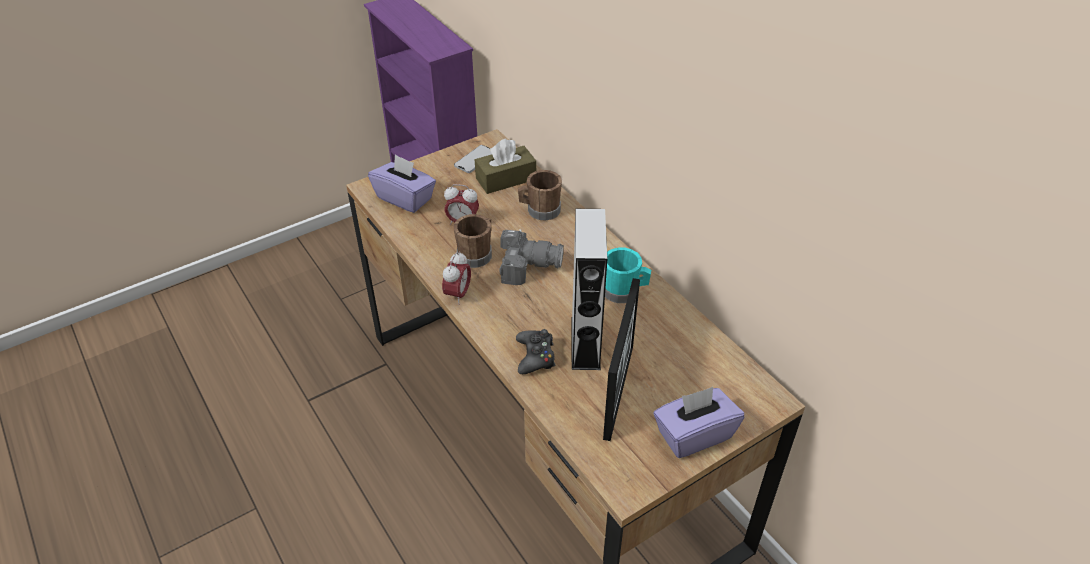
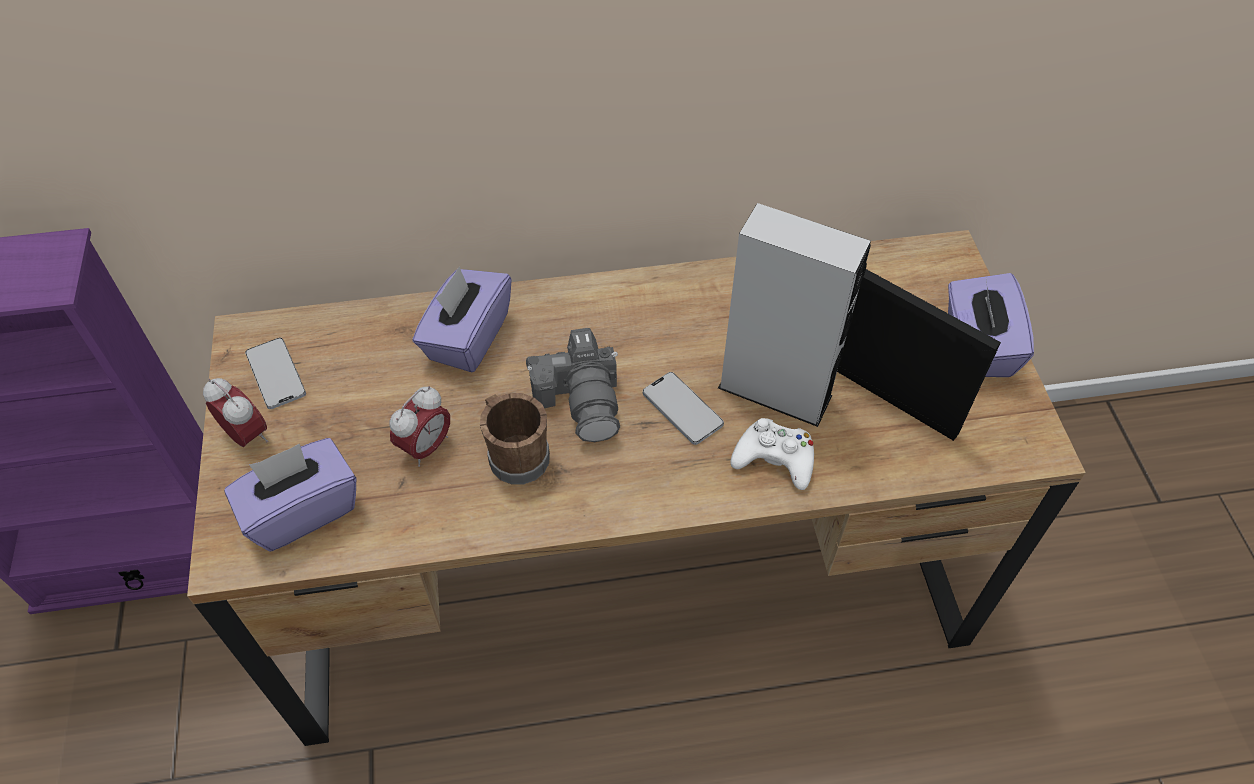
camera: 65 degrees left, 10 degrees up
alarm clock [442,251,471,305] -> alarm clock moved to [203,378,268,447]
brown tissue box [475,138,536,194] -> none
camera [499,229,564,285] -> camera turned 135 degrees clockwise [526,328,620,442]
black game controller [516,329,556,374] -> white game controller [730,418,814,490]
brown mug [518,170,562,221] -> purple tissue box [413,267,512,372]
turquoise mug [605,248,651,303] -> none
none -> phone [643,372,724,445]

